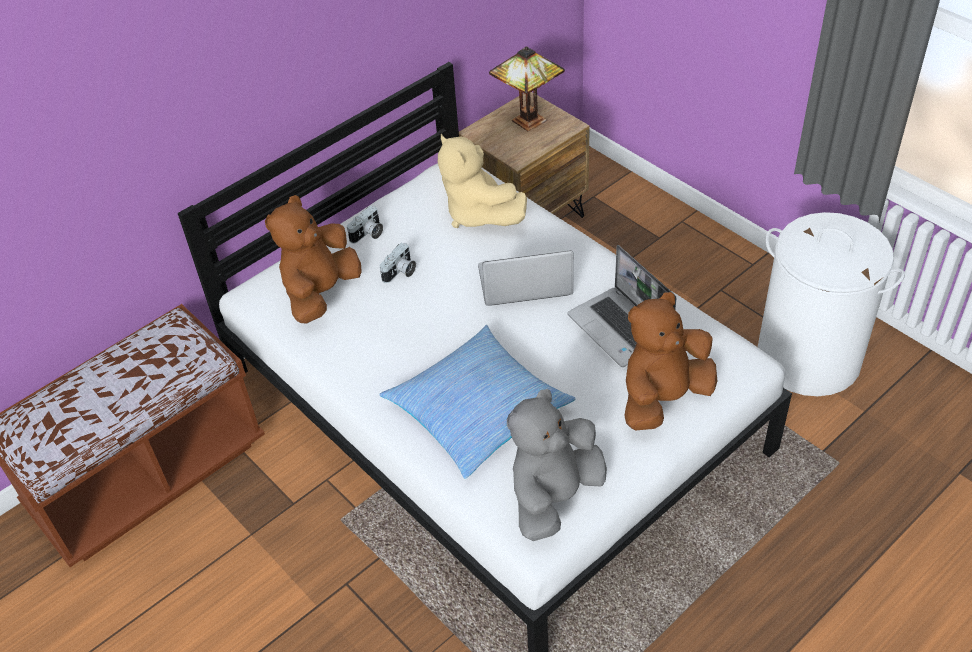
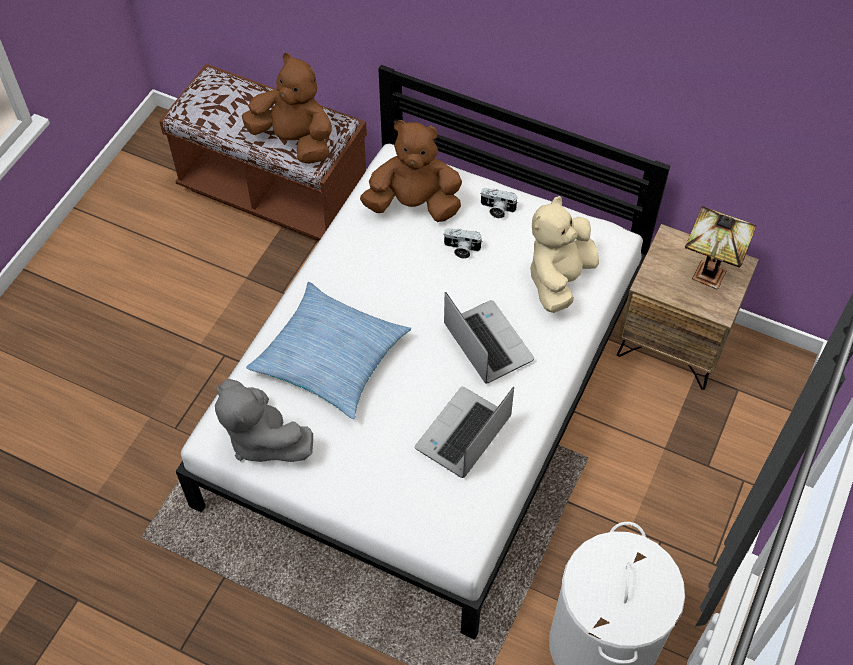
camera: 65 degrees right, 10 degrees up
grey plush toy [507,389,607,541] -> grey plush toy turned 150 degrees counterclockwise [215,379,313,462]
brown plush toy [624,292,717,430] -> brown plush toy moved to [242,53,332,164]

